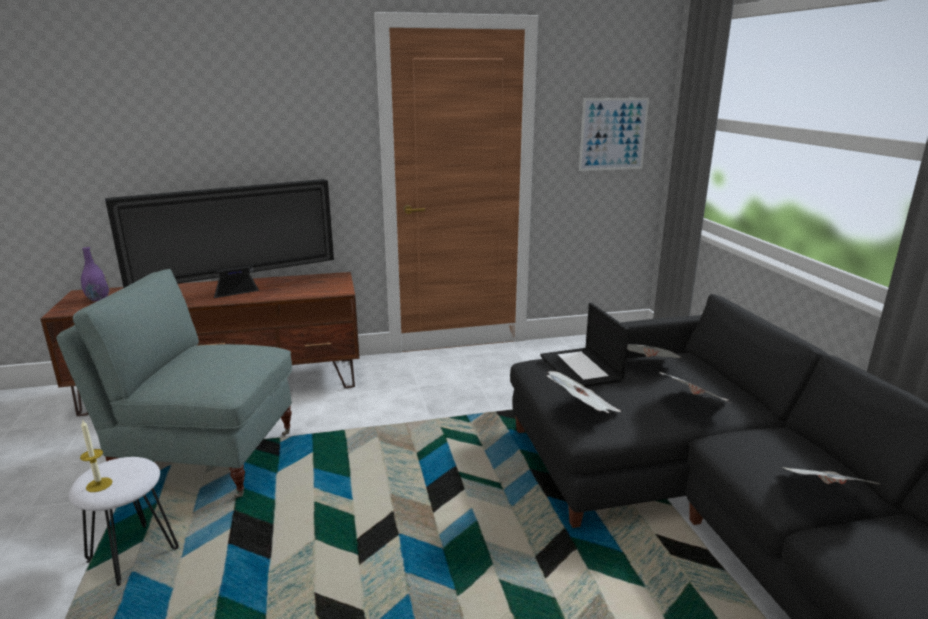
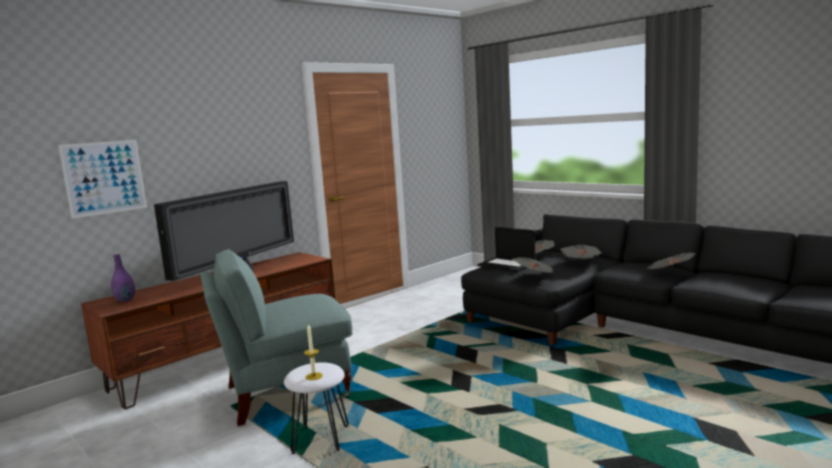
camera: 30 degrees left, 10 degrees down
picture [579,98,649,171] -> picture moved to [58,140,147,218]

